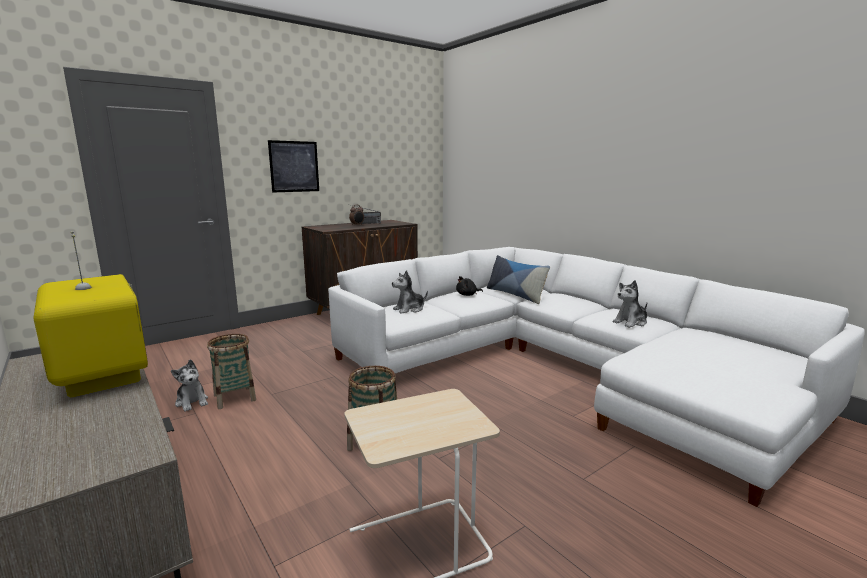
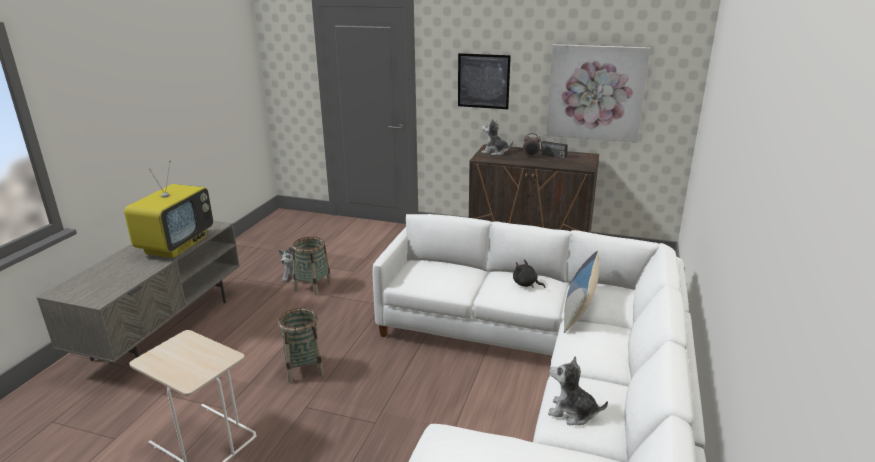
camera: 55 degrees right, 10 degrees up
plush toy [392,270,428,314] -> plush toy moved to [481,119,513,156]
none -> picture [546,44,650,143]

